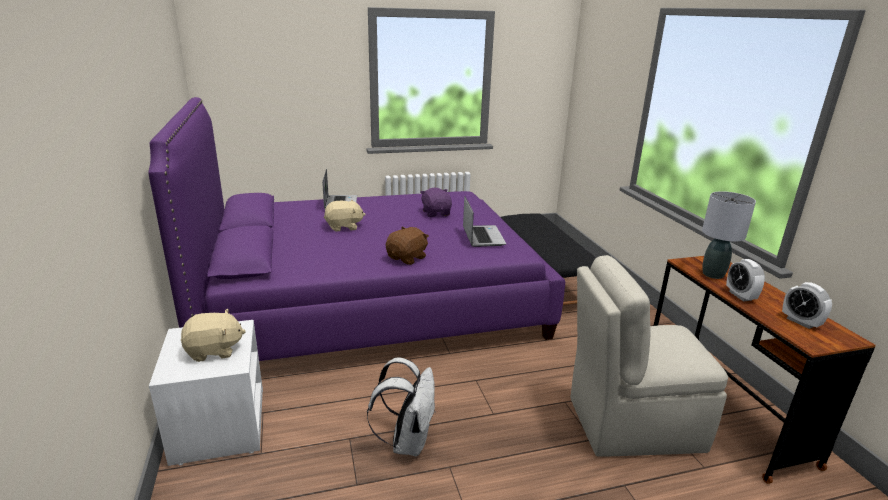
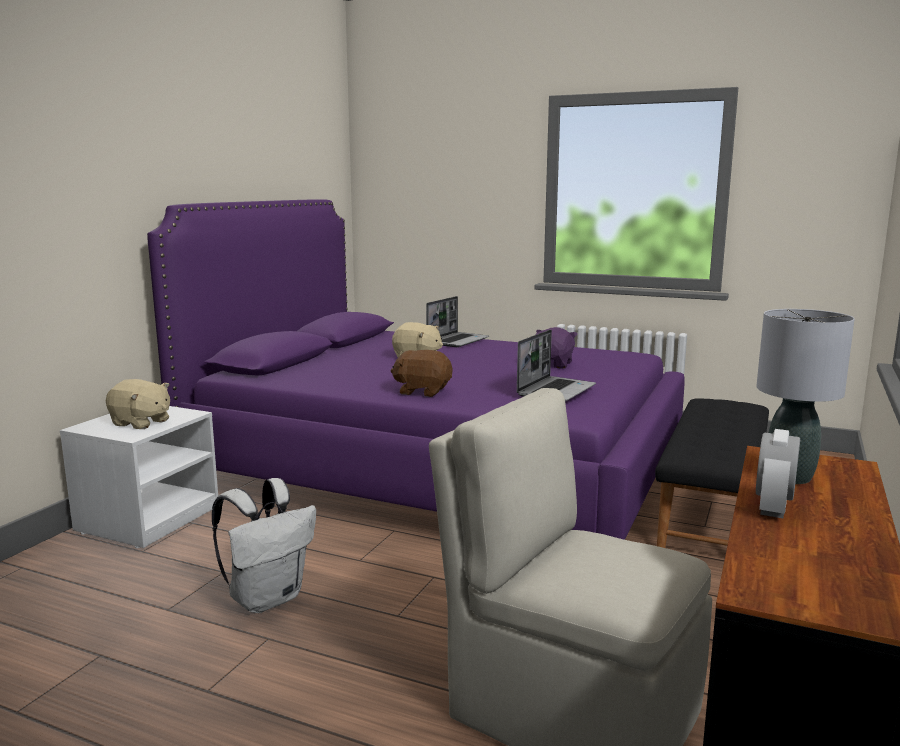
camera: 40 degrees right, 10 degrees down
brown plush toy [386,227,429,265] -> brown plush toy turned 150 degrees counterclockwise [391,350,452,397]
alarm clock [782,282,832,329] -> none

